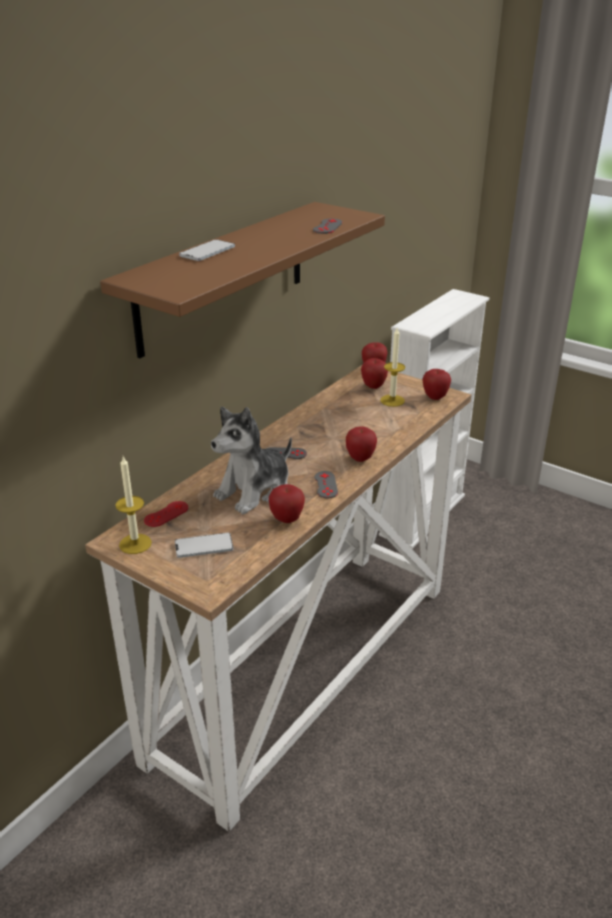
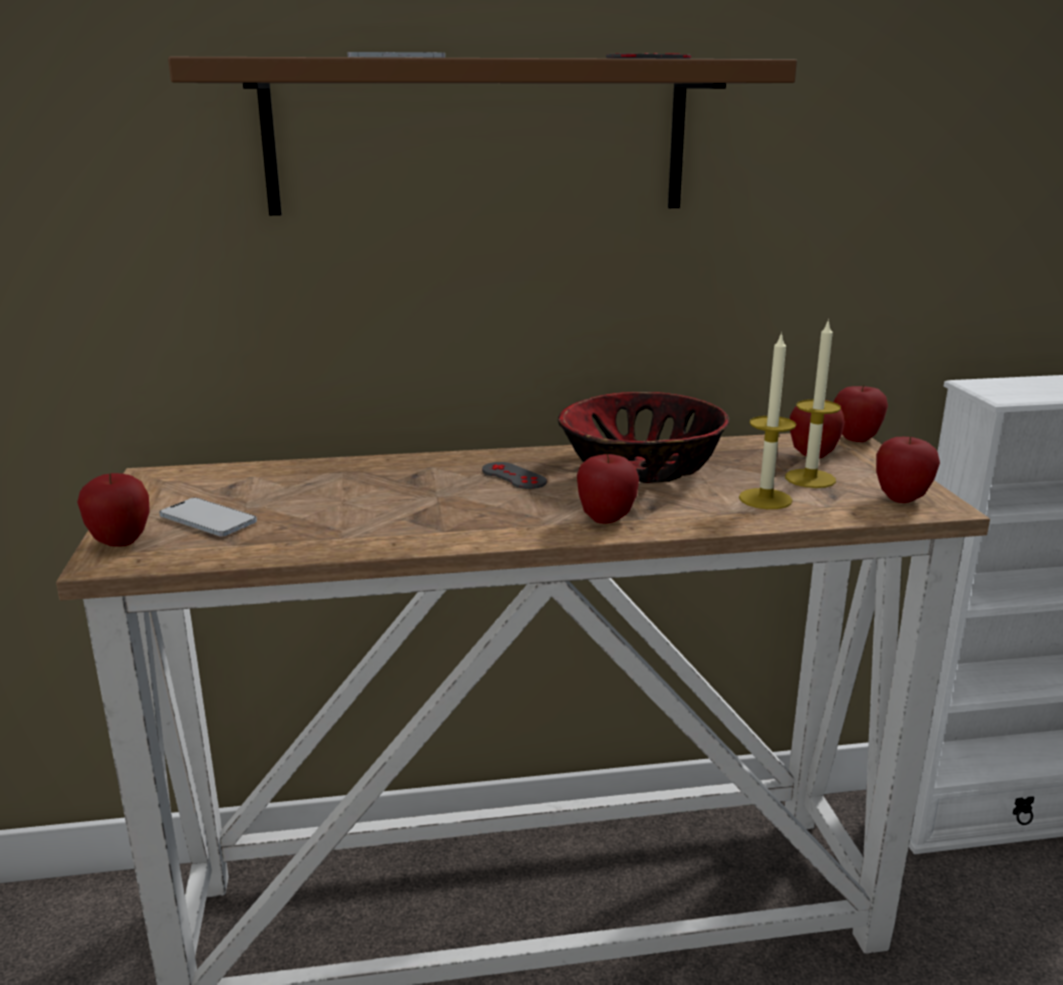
camera: 45 degrees right, 10 degrees down
candle [115,457,152,554] -> candle moved to [739,332,796,509]
red game controller [144,501,188,527] -> none
plush toy [211,407,292,514] -> none
apple [269,484,305,523] -> apple moved to [77,473,150,547]
grey game controller [315,471,338,498] -> none
none -> bowl [558,392,729,483]

